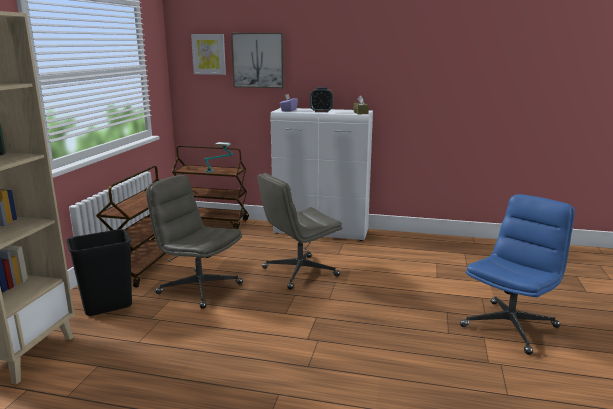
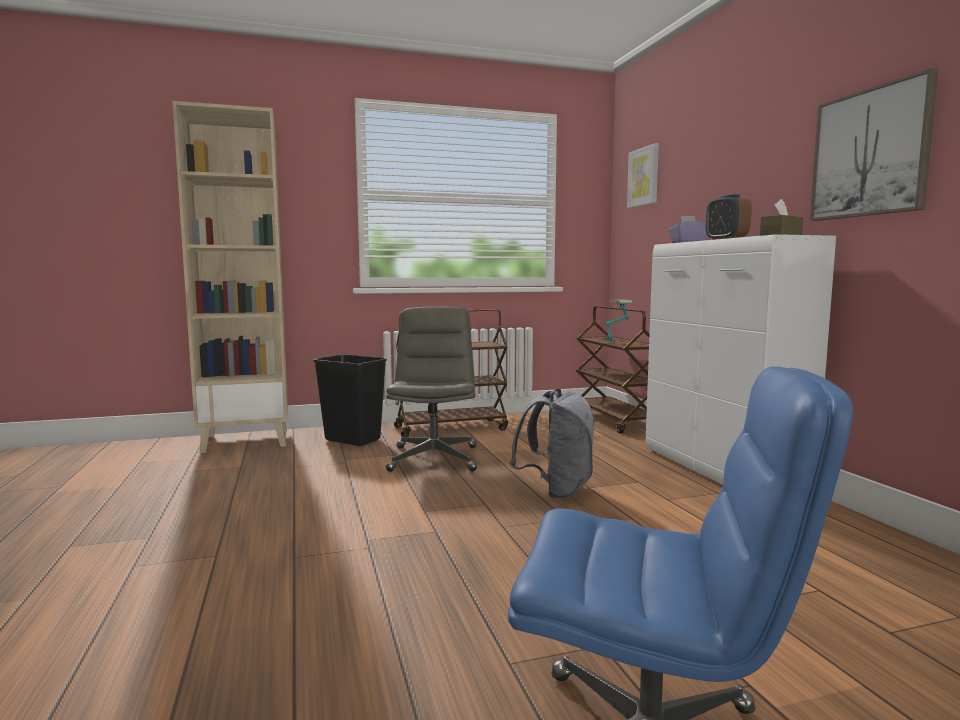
camera: 60 degrees right, 10 degrees down
picture [231,33,284,88] -> picture moved to [810,68,939,221]
grey office chair [258,173,342,290] -> grey backpack [510,389,595,499]

